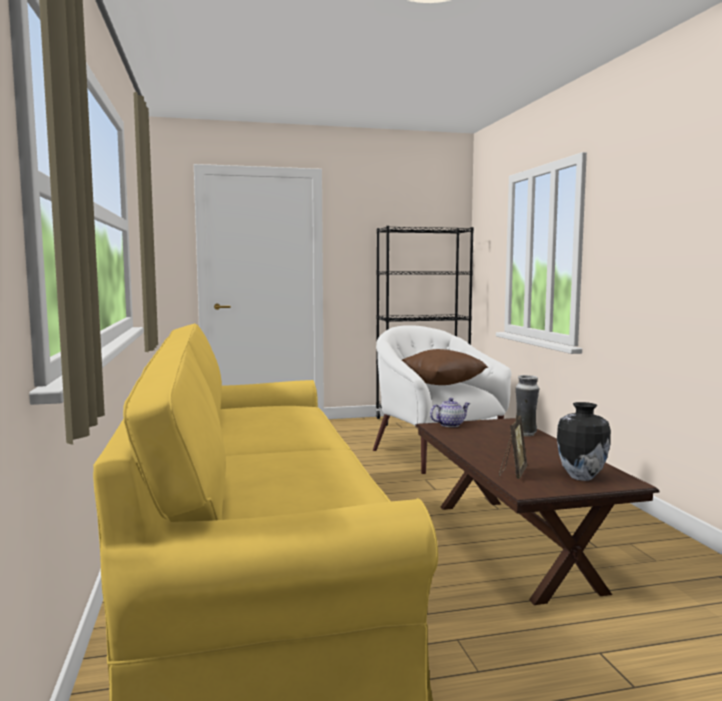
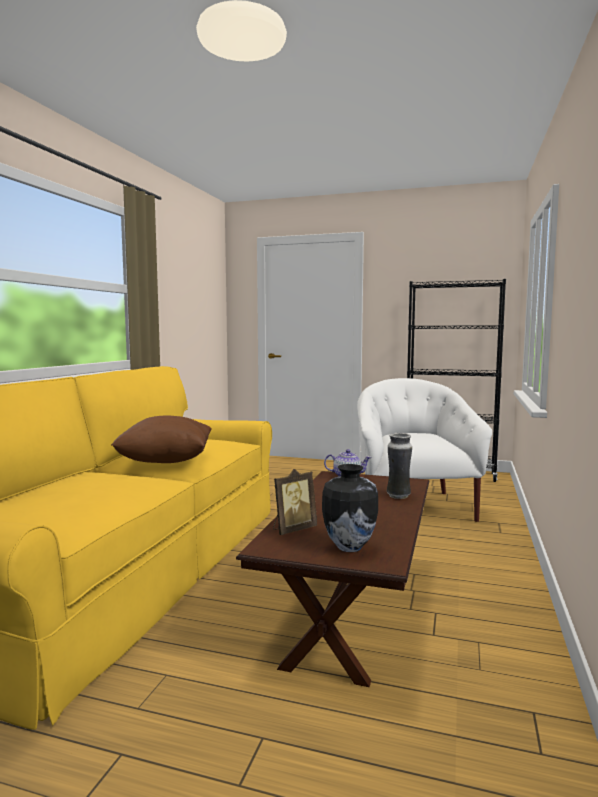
camera: 30 degrees right, 0 degrees up
brown pillow [402,349,488,385] -> brown pillow moved to [111,415,212,463]

